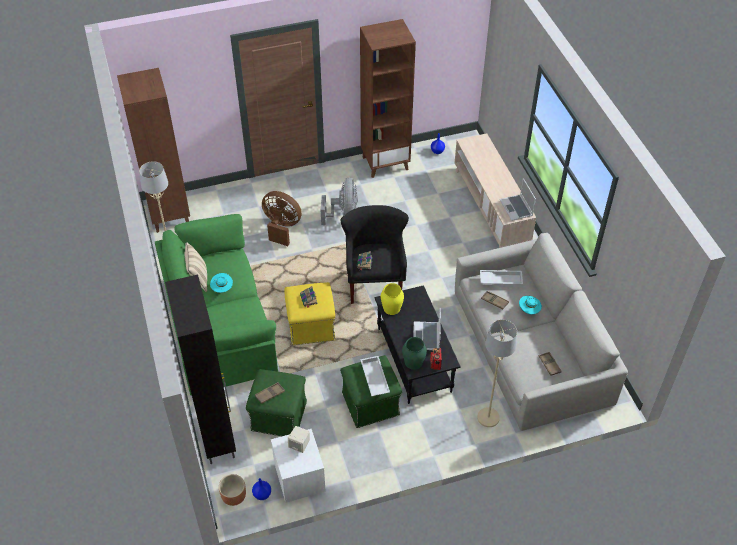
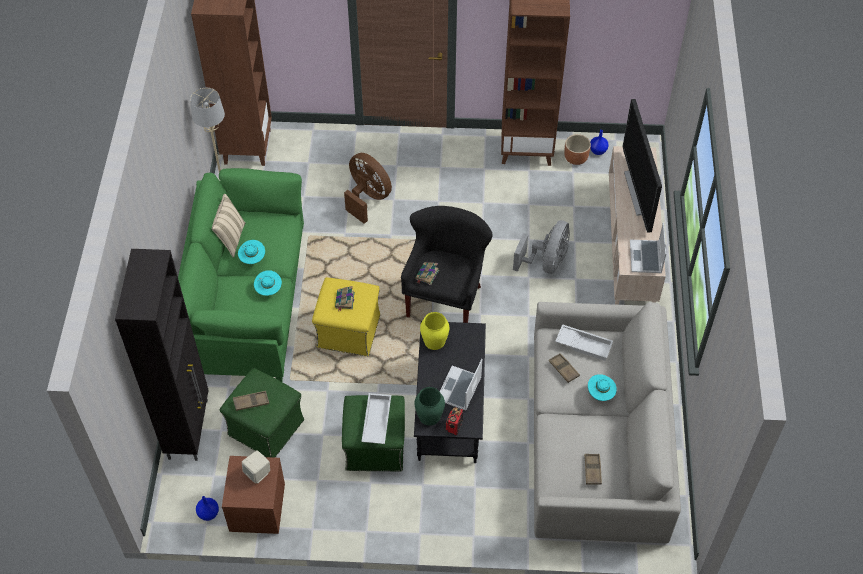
camera: 20 degrees right, 5 degrees up
brown planter [219,474,246,506] -> brown planter moved to [564,134,591,165]
white nightstand [271,429,326,503] -> brown nightstand [222,456,285,534]
grey fan [321,178,358,225] -> grey fan moved to [513,220,570,274]
beige floor lamp [477,320,517,427] -> none
none -> turquoise hat [254,270,282,296]
none -> television [623,99,662,233]

